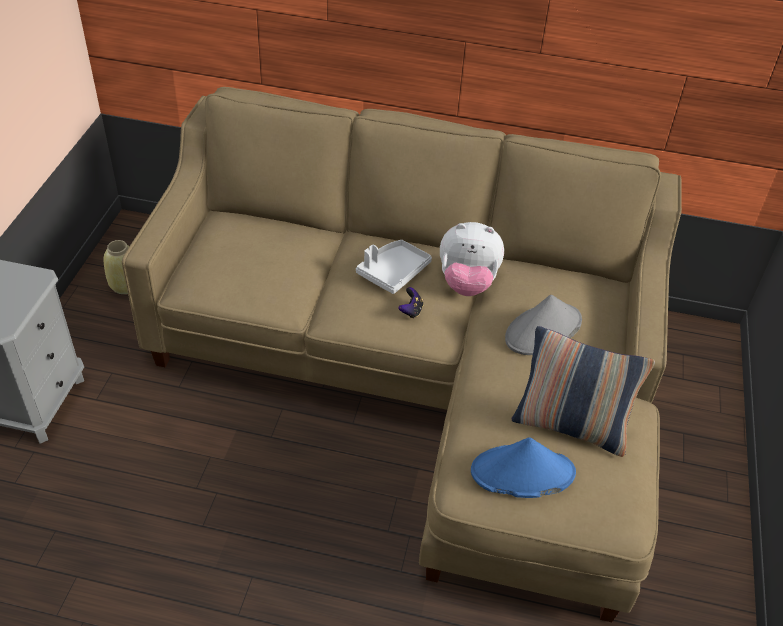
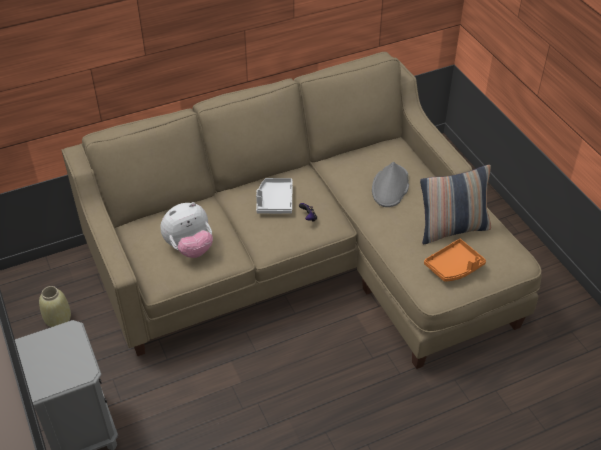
camera: 35 degrees left, 0 degrees up
plush toy [440,222,504,296] -> plush toy moved to [160,202,213,258]
blue hat [471,437,576,498] -> orange tray [424,239,486,282]

